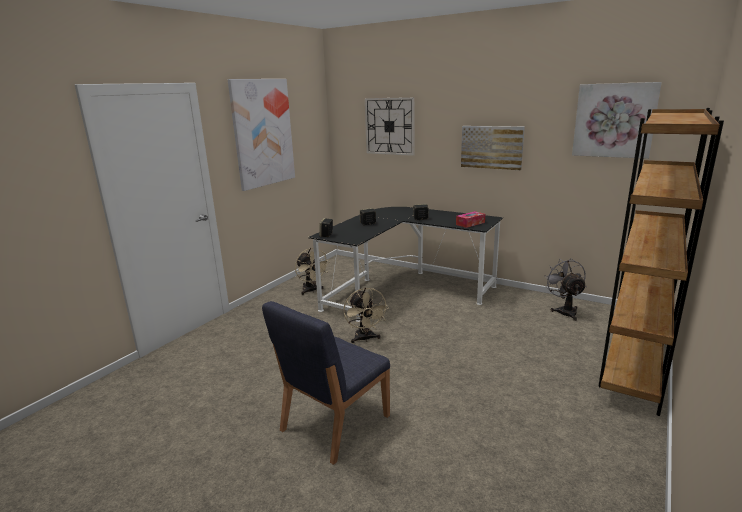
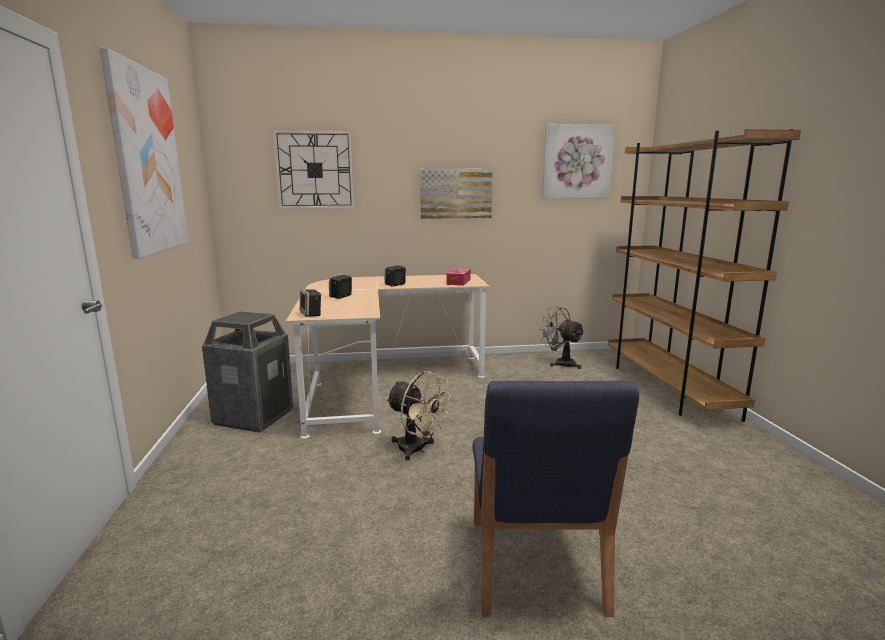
camera: 40 degrees left, 5 degrees down
beige fan [295,248,330,295] -> trash can [202,311,293,433]
black desk [308,207,503,322] -> beige desk [286,274,490,439]

